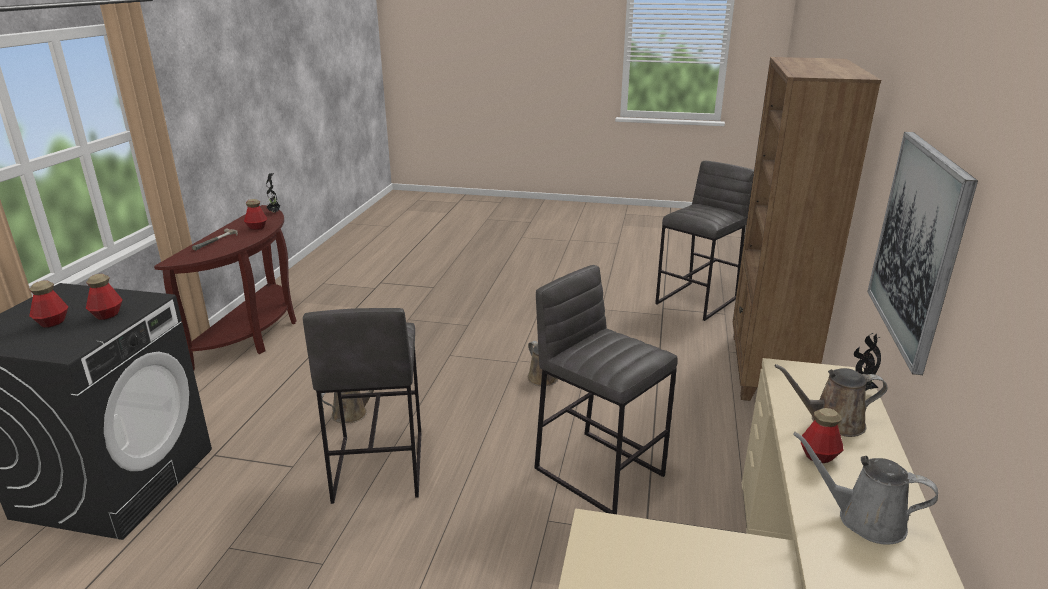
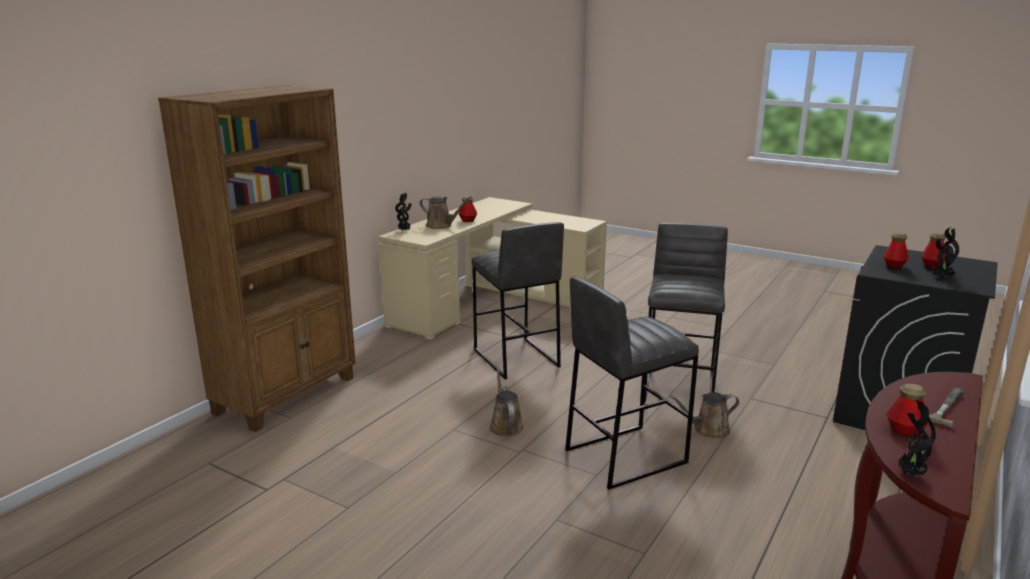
camera: 160 degrees left, 5 degrees down
grey stool [655,161,754,321] -> grey stool moved to [565,277,699,490]
grey watering can [793,432,938,545] -> none
picture [867,132,978,375] -> none
none -> potted plant [933,227,959,278]

